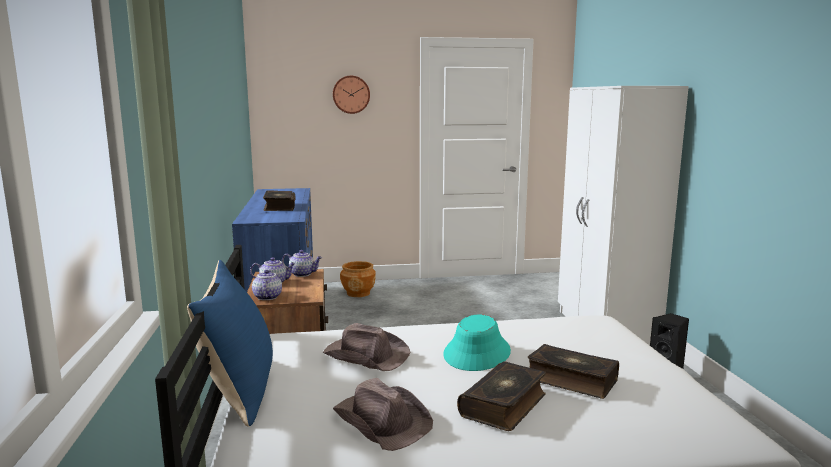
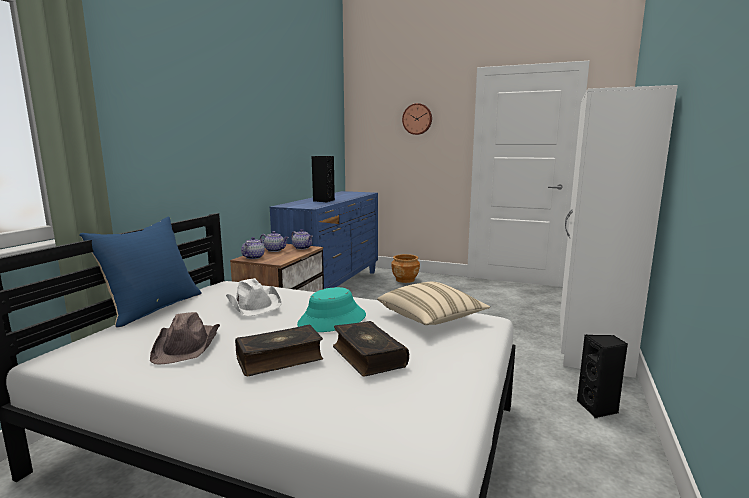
camera: 30 degrees right, 0 degrees up
book [263,190,296,211] -> black speaker [312,156,335,202]
brown hat [323,323,410,371] -> white hat [226,278,282,317]
none -> beige pillow [377,282,490,325]

